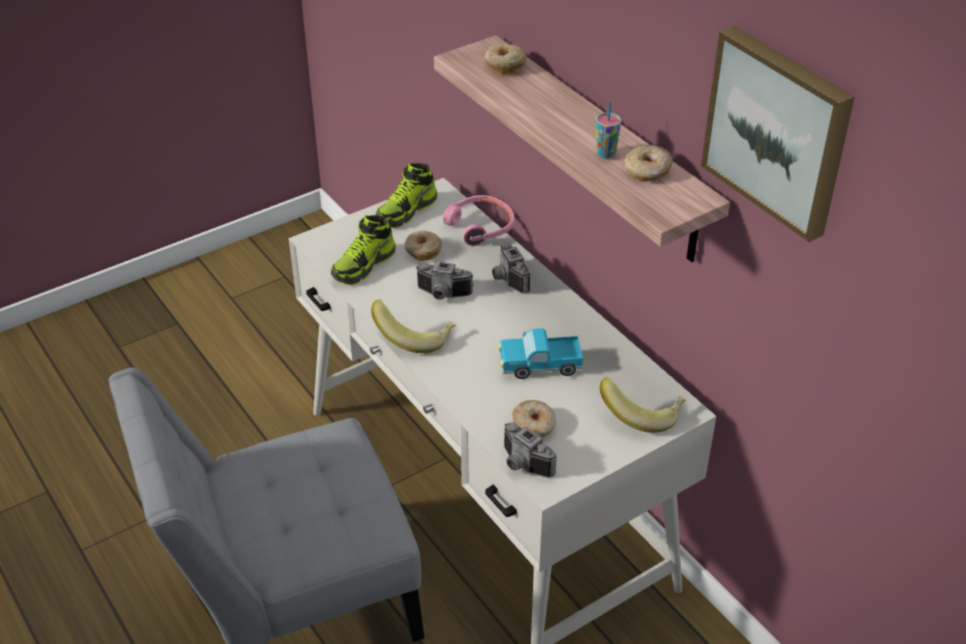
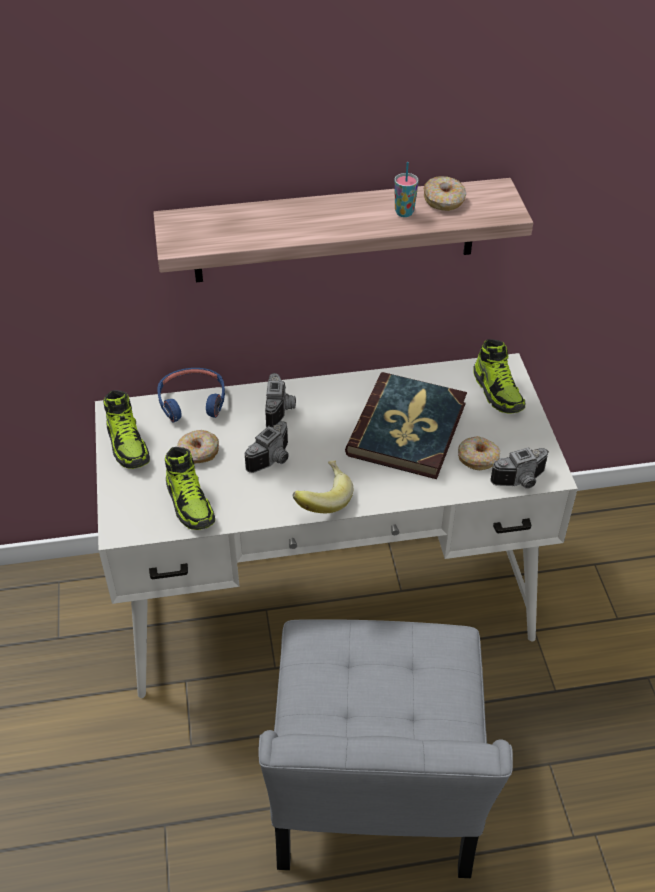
camera: 65 degrees left, 5 degrees up
pink headphones [443,195,514,246] -> blue headphones [157,368,225,423]
donut [484,43,527,74] -> none
camera [492,242,530,294] -> camera turned 90 degrees counterclockwise [265,373,296,427]
toy truck [498,328,583,379] -> book [345,372,467,479]
banana [600,377,686,433] -> shoe [474,339,525,413]
picture [701,26,855,242] -> none

